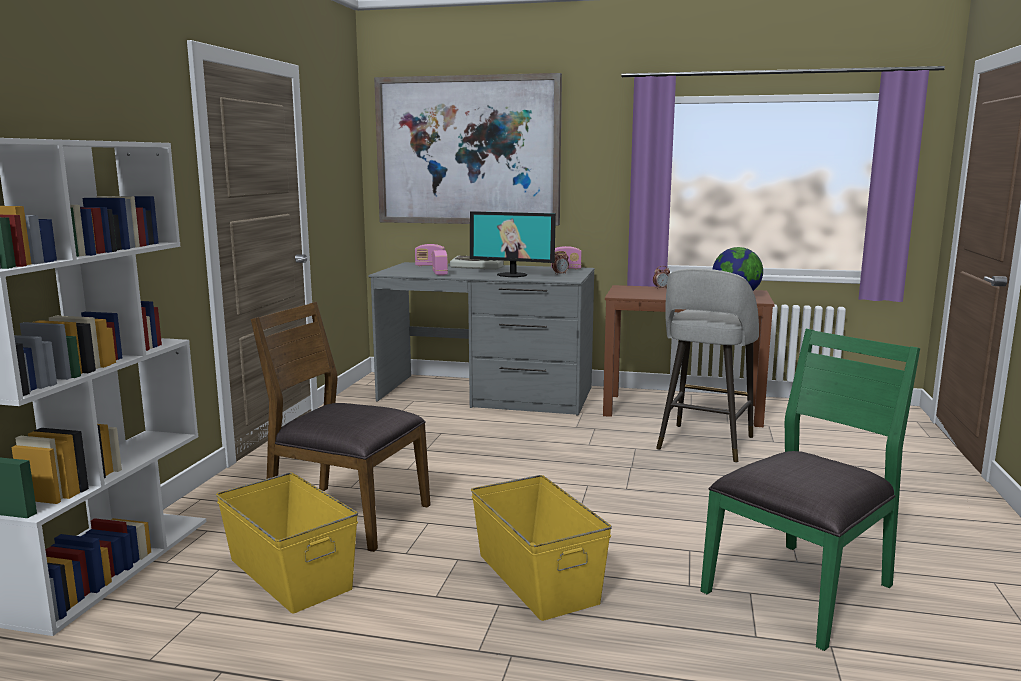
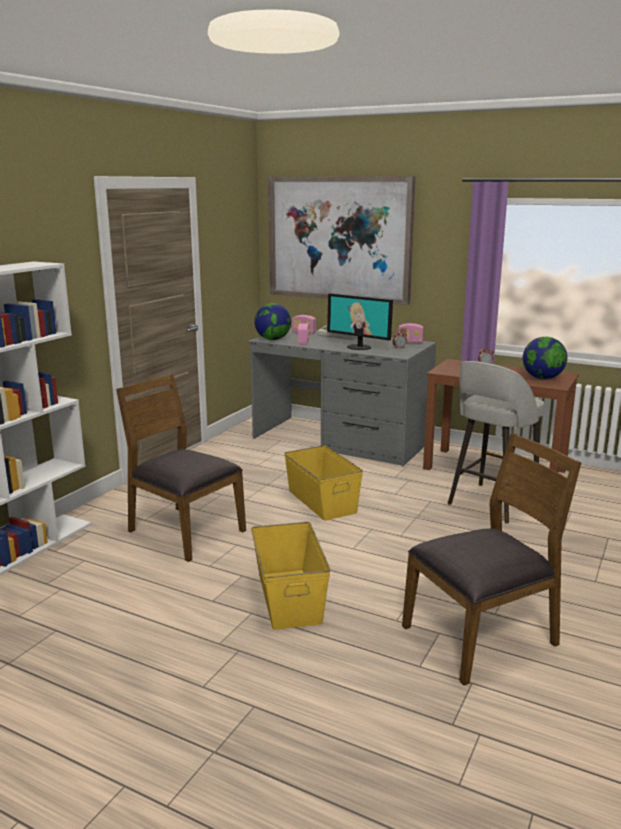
camera: 15 degrees right, 5 degrees up
yellow storage box [216,472,358,613] -> yellow storage box moved to [284,445,363,521]
green chair [701,329,920,651] -> brown chair [402,433,581,685]
none -> globe [254,303,291,340]

